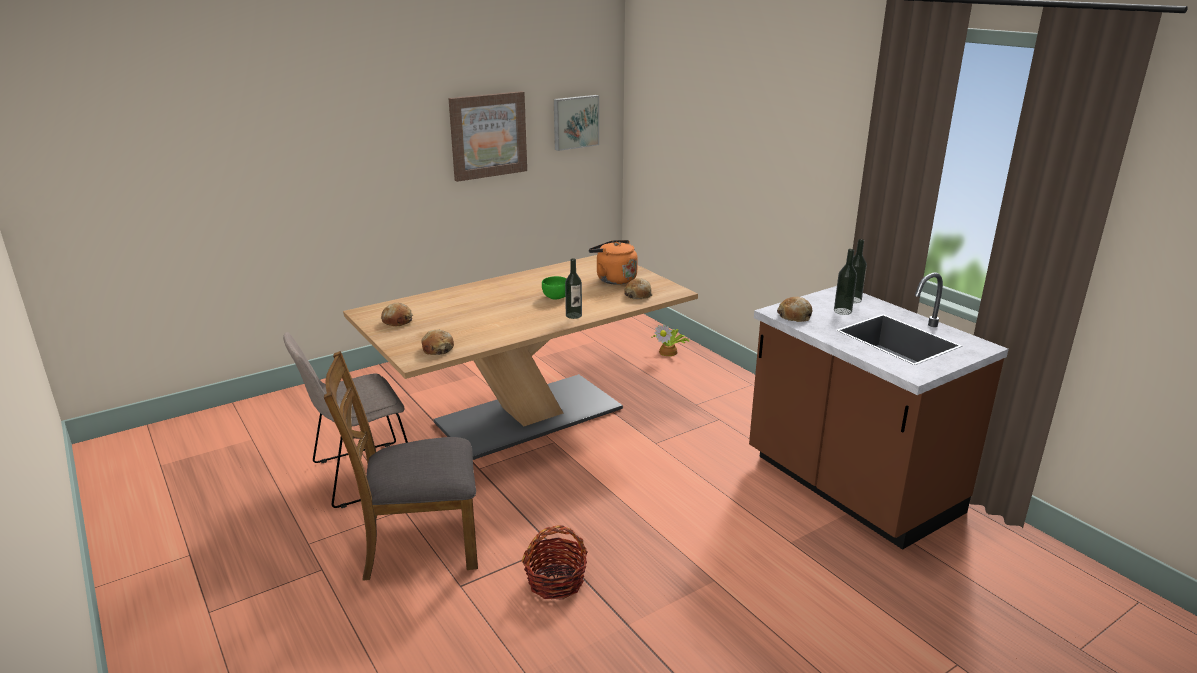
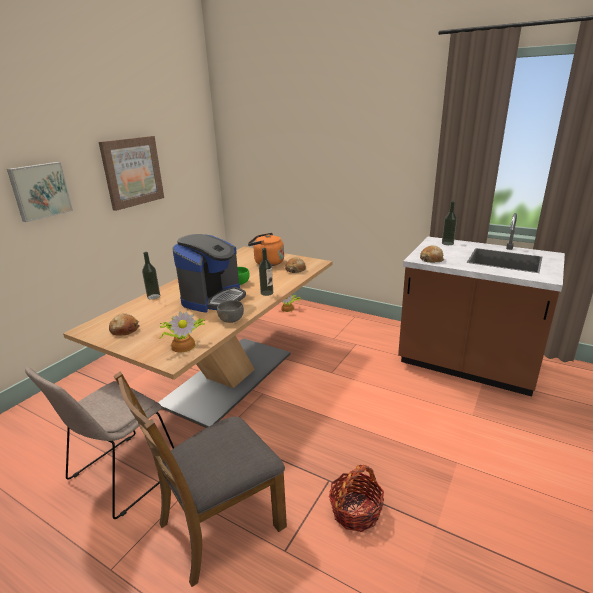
camera: 25 degrees left, 0 degrees up
bread [421,330,454,355] -> potted plant [160,312,206,352]
picture [554,95,599,151] -> picture moved to [7,162,73,222]
bottle [834,249,857,315] -> bottle moved to [142,252,160,300]
none -> coffee machine [173,234,246,313]
none -> grey bowl [217,300,244,323]

